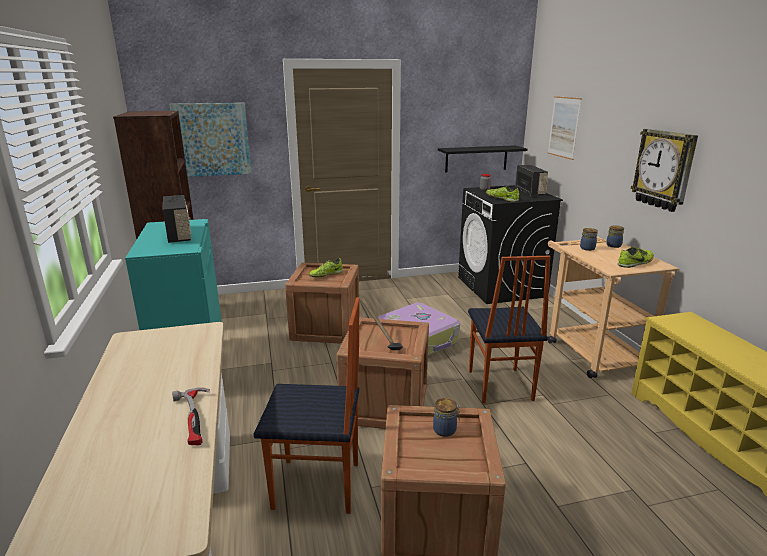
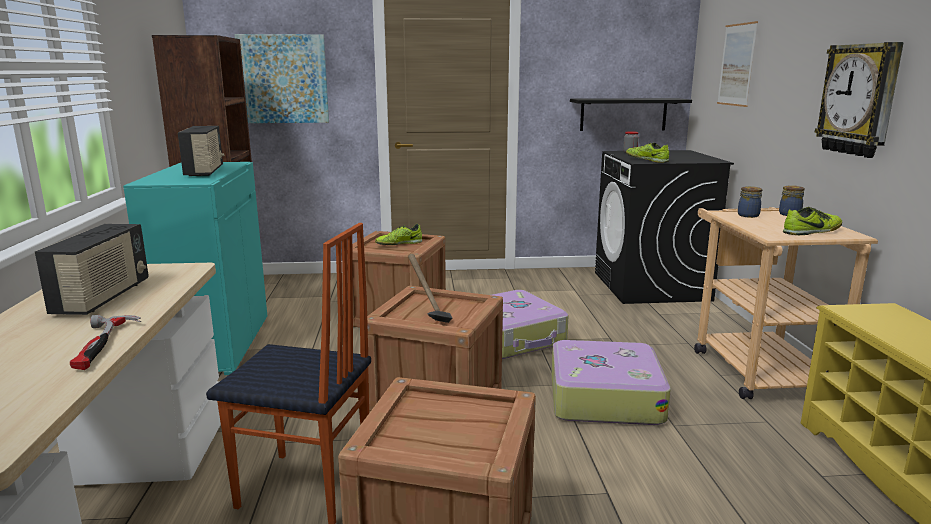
camera: 10 degrees right, 5 degrees down
jar [433,398,460,437] -> none
chair [468,256,550,404] -> suitcase [551,340,671,425]
radio [515,165,548,196] -> radio moved to [35,224,149,315]

